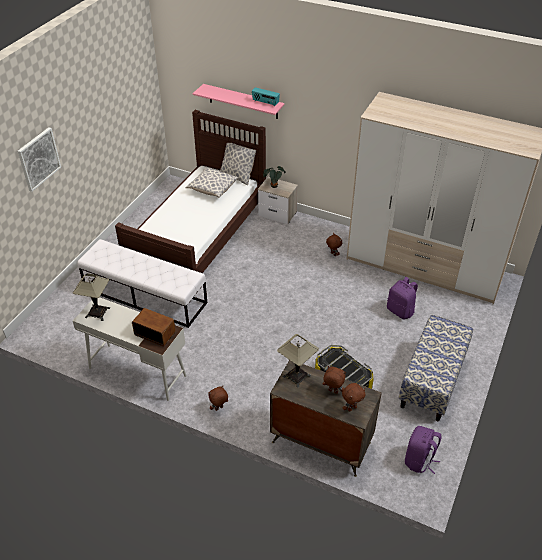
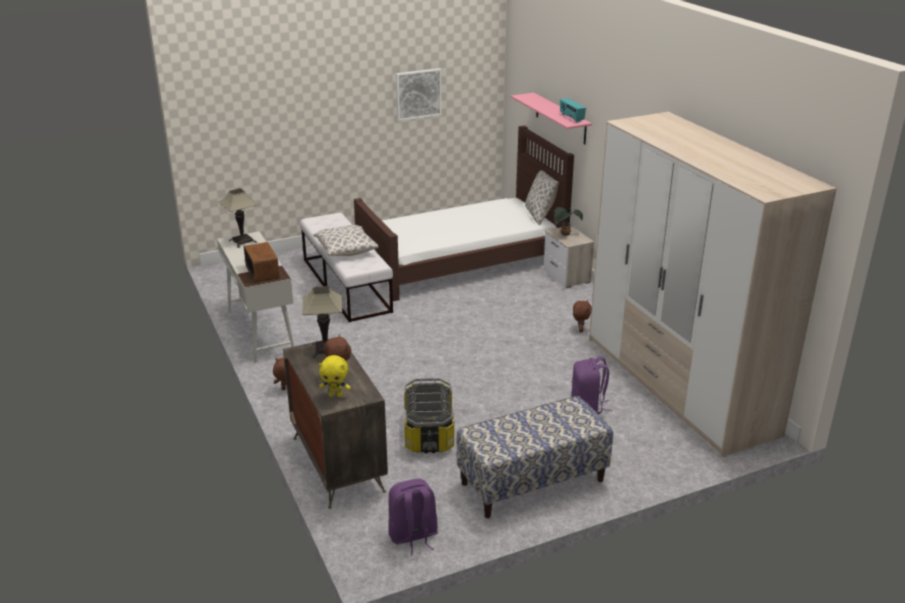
camera: 40 degrees right, 15 degrees down
picture [18,127,61,192] -> picture moved to [396,68,442,121]
pillow [186,168,238,198] -> pillow moved to [313,225,379,256]
brown plush toy [342,383,366,412] -> yellow plush toy [319,355,351,397]

